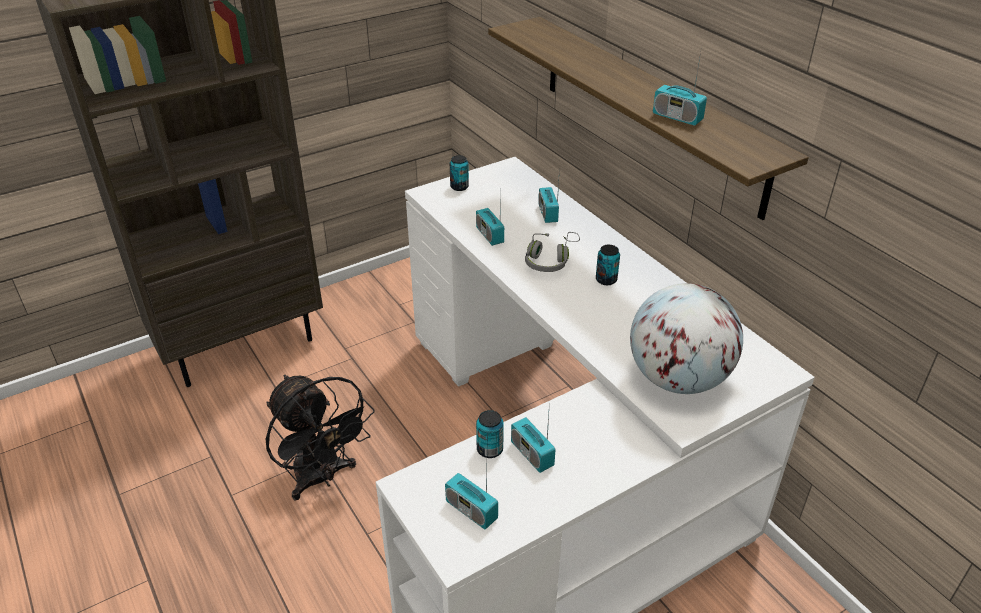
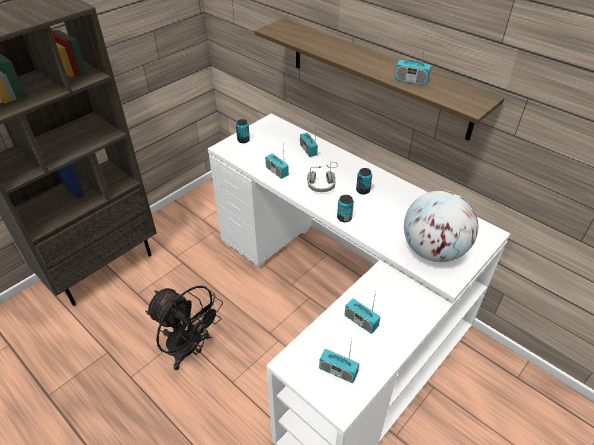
camera: 15 degrees left, 5 degrees up
can [476,410,504,458] -> can moved to [337,195,354,222]

